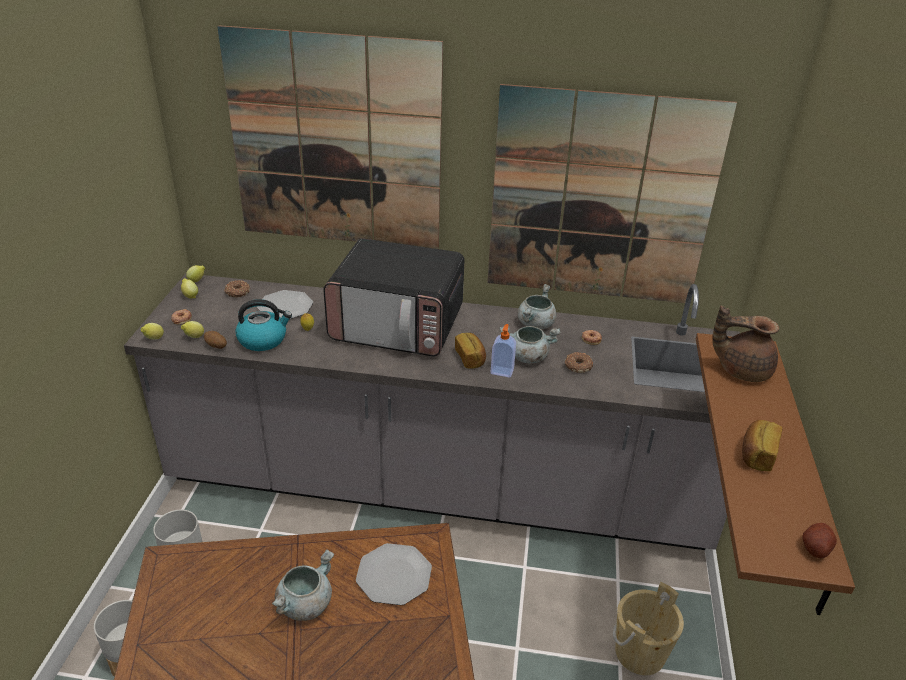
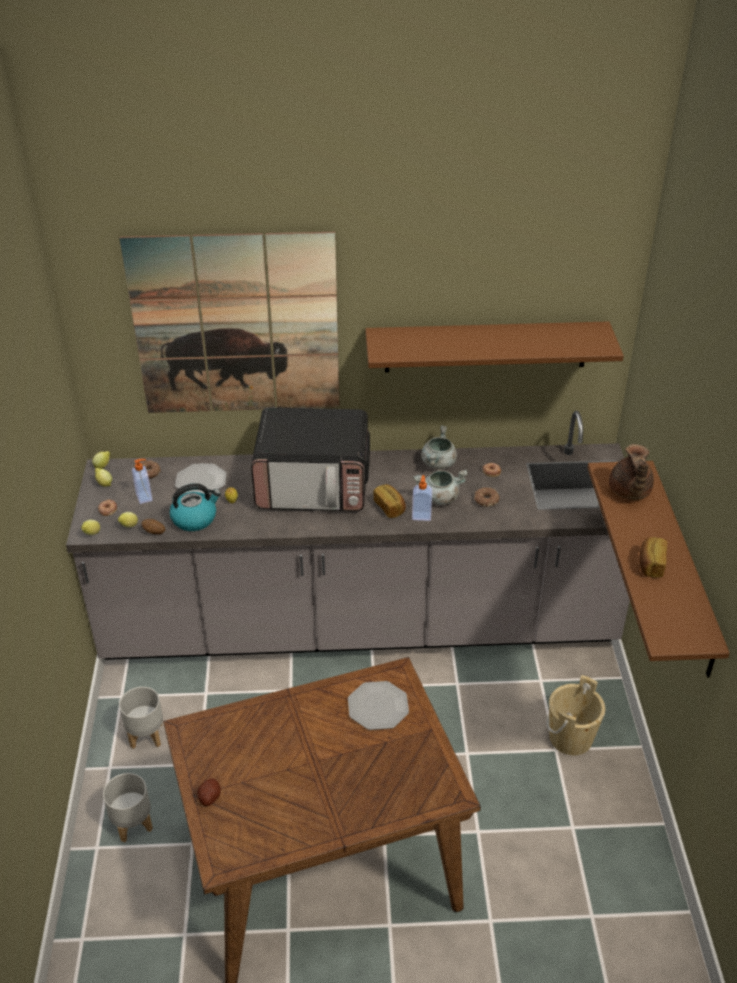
camera: 10 degrees left, 5 degrees up
grey cooking pot [272,549,334,621] -> none
picture [488,84,737,303] -> brown shelf [365,321,624,372]
brown teapot [712,305,779,382] -> brown teapot turned 90 degrees counterclockwise [609,444,654,500]
potato [802,523,837,558] -> potato moved to [197,778,221,806]
none -> soap dispenser [132,459,153,504]

